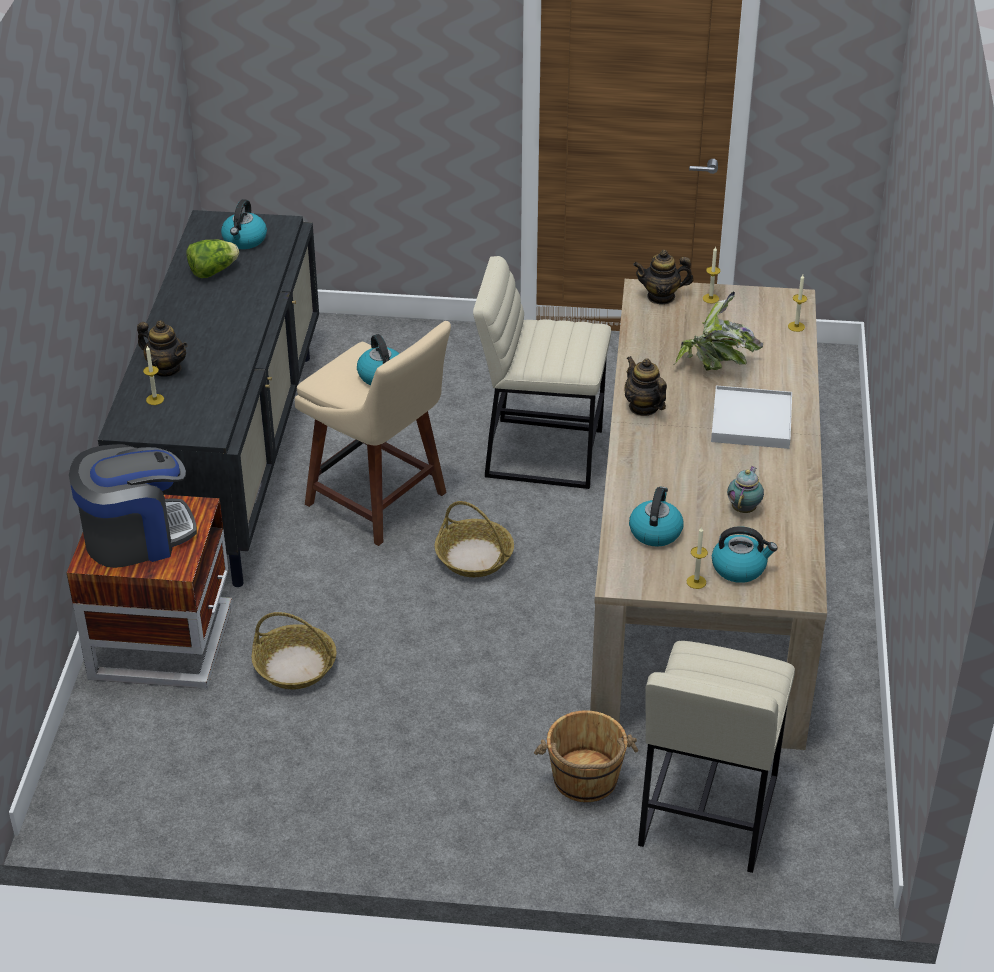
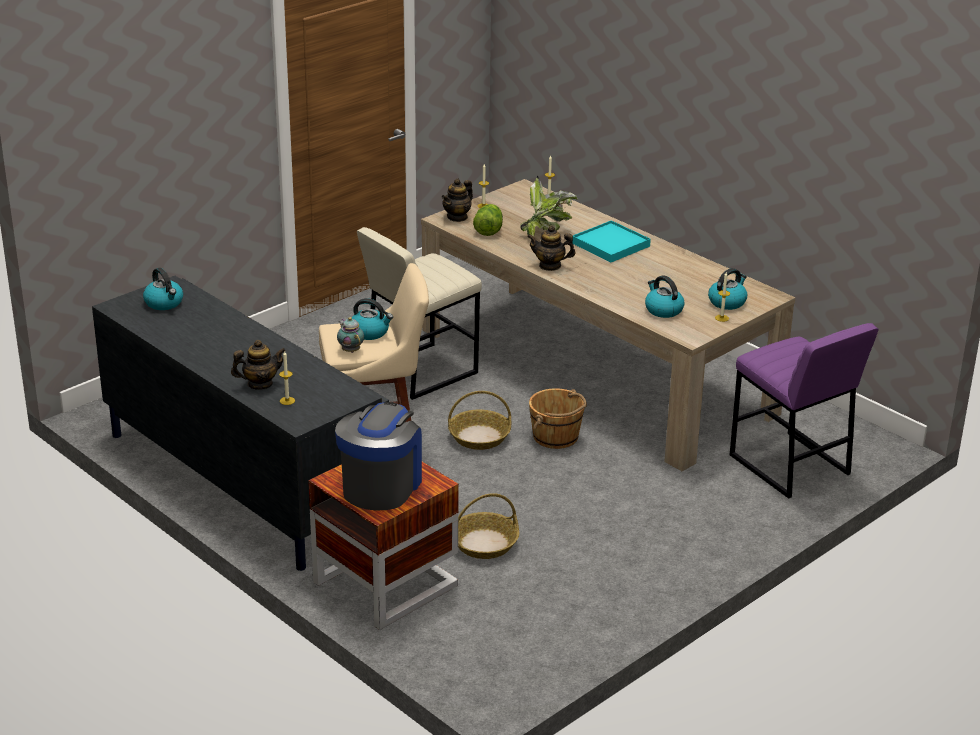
camera: 50 degrees left, 10 degrees down
lettuce [186,240,239,278] -> lettuce moved to [473,204,503,236]
brown bucket [534,710,638,802] -> brown bucket moved to [529,388,587,449]
beige chair [638,641,795,873] -> purple chair [730,323,878,499]
white tray [711,386,792,449] -> turquoise tray [573,220,651,262]
teapot [727,466,764,513] -> teapot moved to [337,317,364,353]

